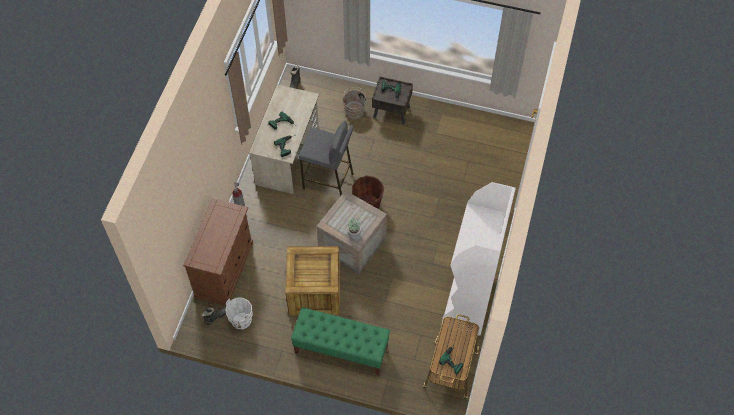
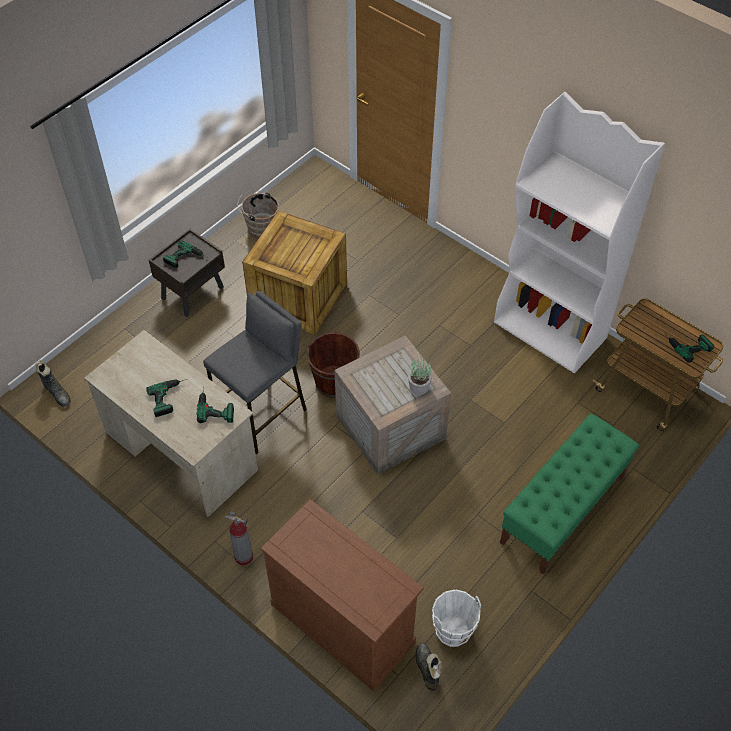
camera: 65 degrees left, 5 degrees down
crate [285,246,340,315] -> crate moved to [242,211,347,335]
brown bucket [342,87,368,119] -> brown bucket moved to [237,191,279,239]

